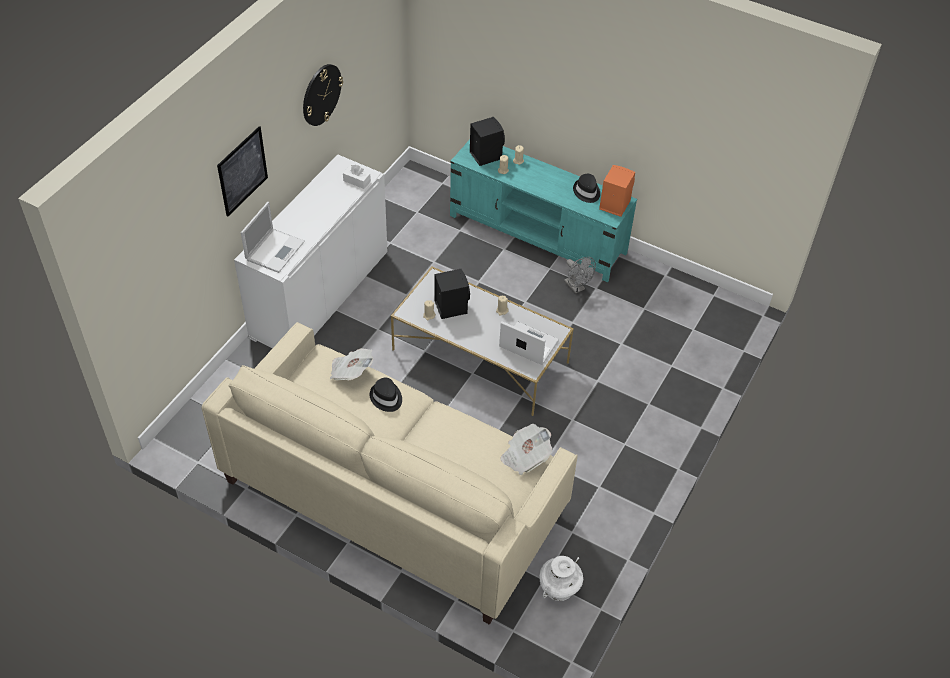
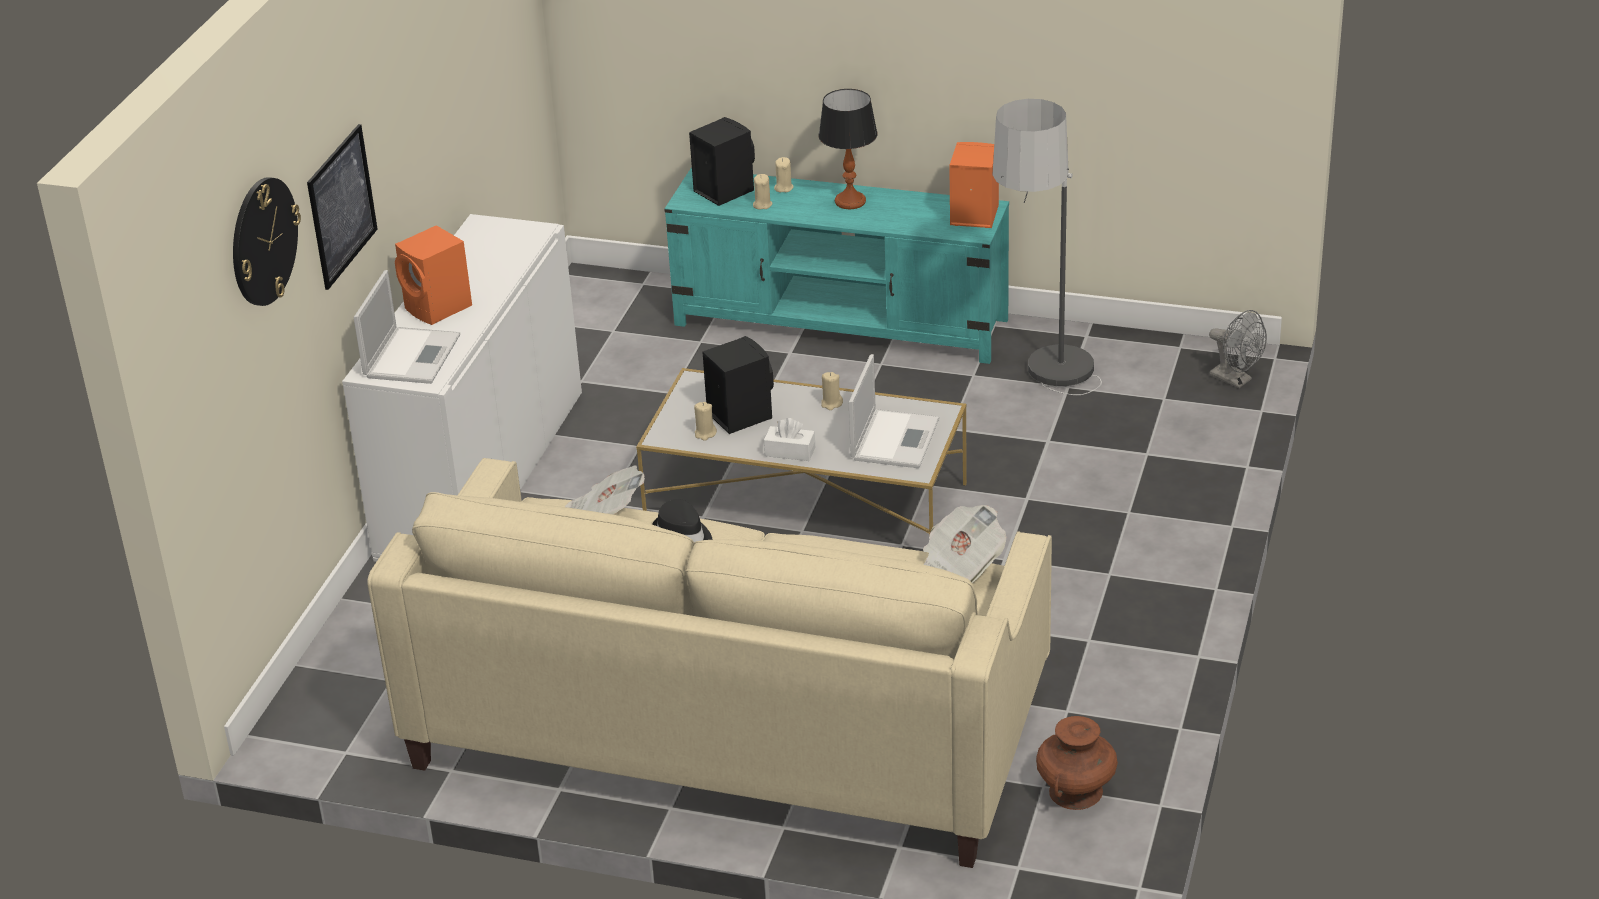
camera: 10 degrees left, 15 degrees down
wall clock [303,64,343,126] -> wall clock moved to [233,177,301,306]
white tissue box [343,165,371,189] -> white tissue box moved to [764,418,815,461]
laptop [499,321,559,365] -> laptop turned 90 degrees clockwise [849,354,939,468]
white vase [539,556,583,601] -> brown vase [1036,716,1118,810]
grey fan [564,257,596,294] -> grey fan moved to [1209,310,1267,388]
black hat [573,174,600,203] -> none
none -> orange speaker [395,225,472,325]
none -> table lamp [819,89,878,209]
none -> floor lamp [992,99,1102,395]

